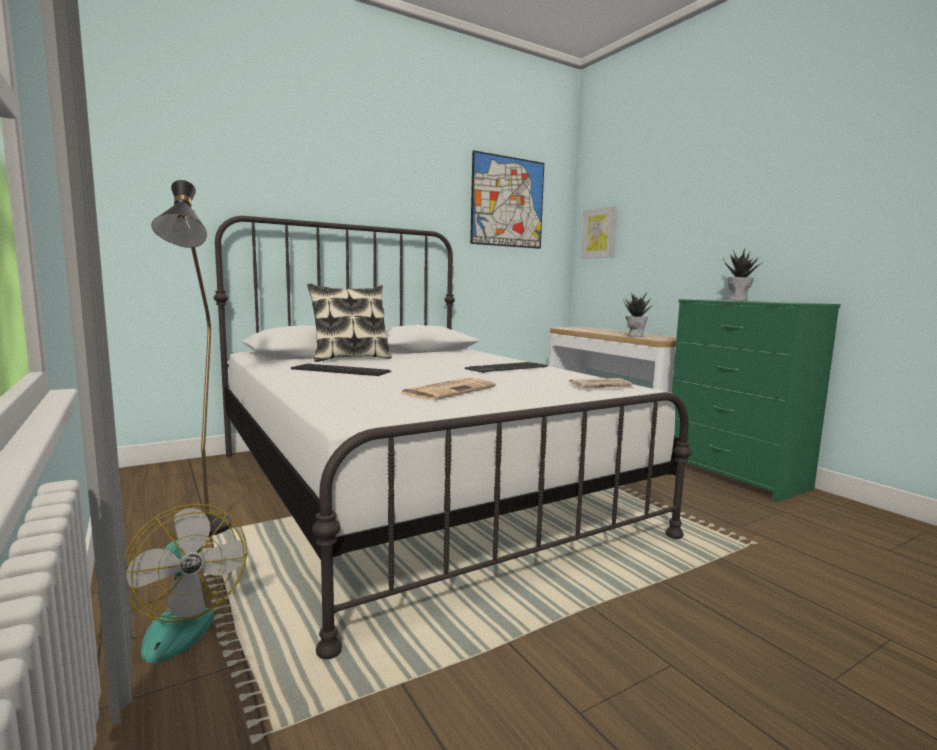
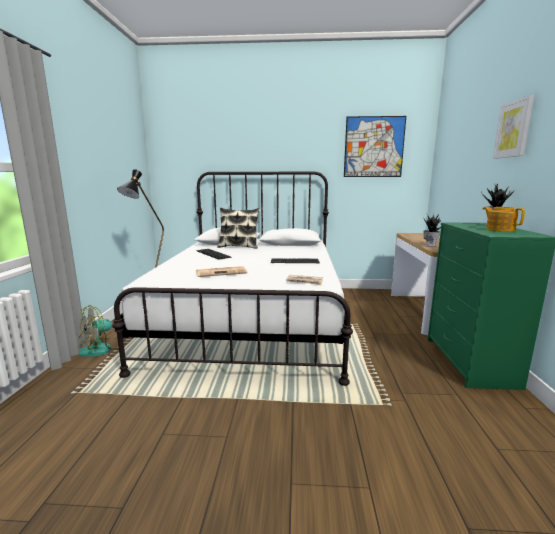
camera: 35 degrees right, 5 degrees up
fan [95,504,247,663] -> fan turned 45 degrees clockwise [78,305,126,356]
picture [581,206,617,259] -> picture moved to [493,95,534,159]
none -> teapot [483,207,525,232]

